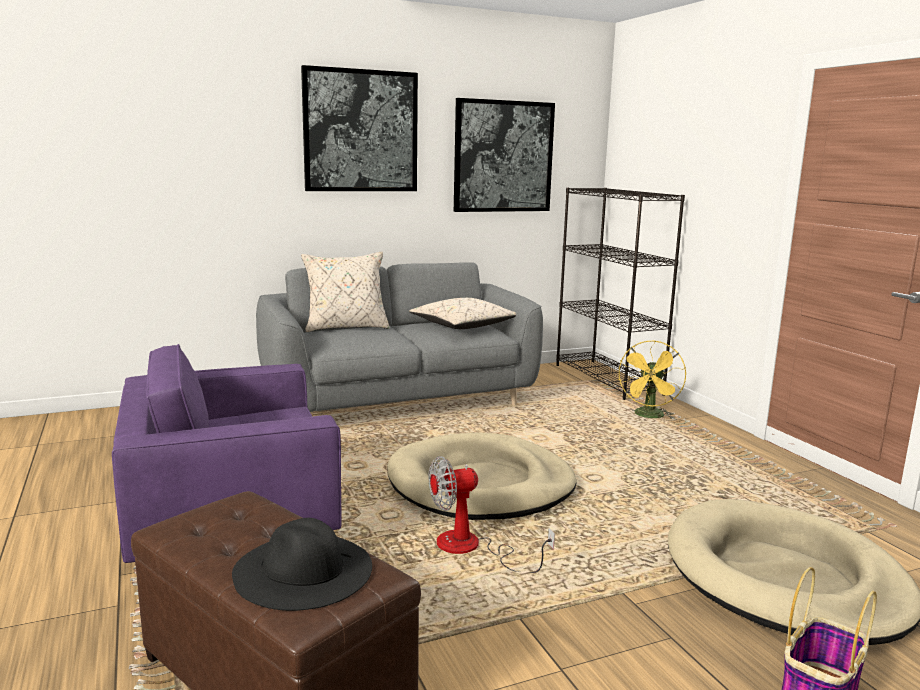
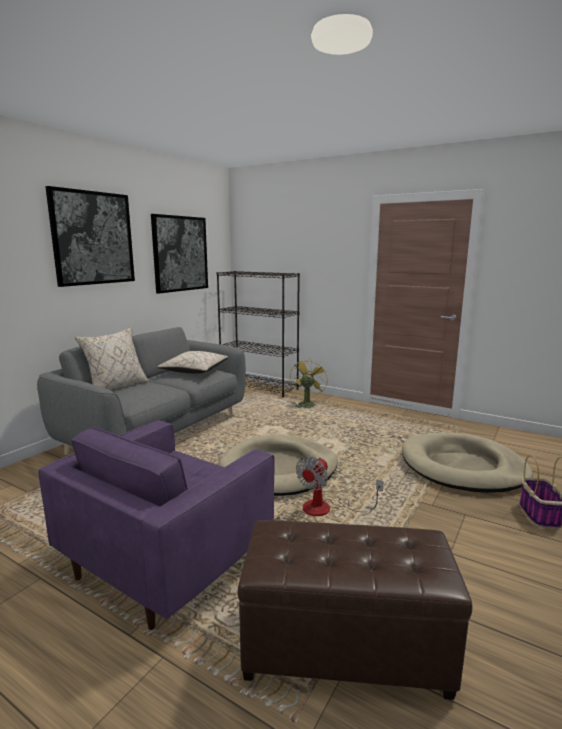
camera: 35 degrees left, 0 degrees up
black hat [232,518,372,611] -> none
yellow fan [618,341,686,419] -> yellow fan turned 150 degrees counterclockwise [290,358,328,408]

